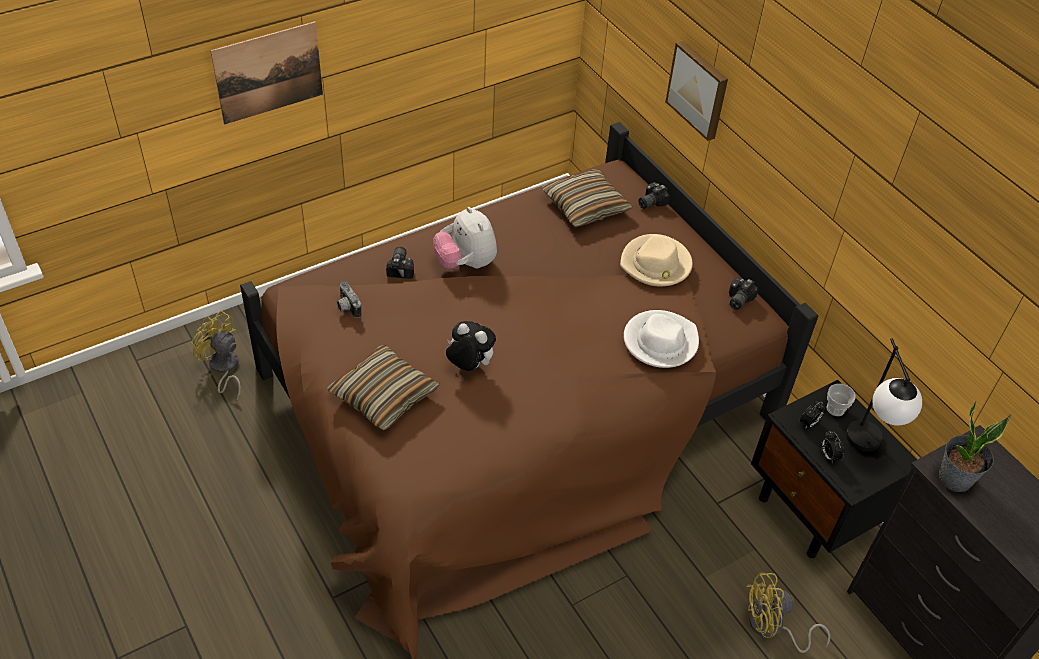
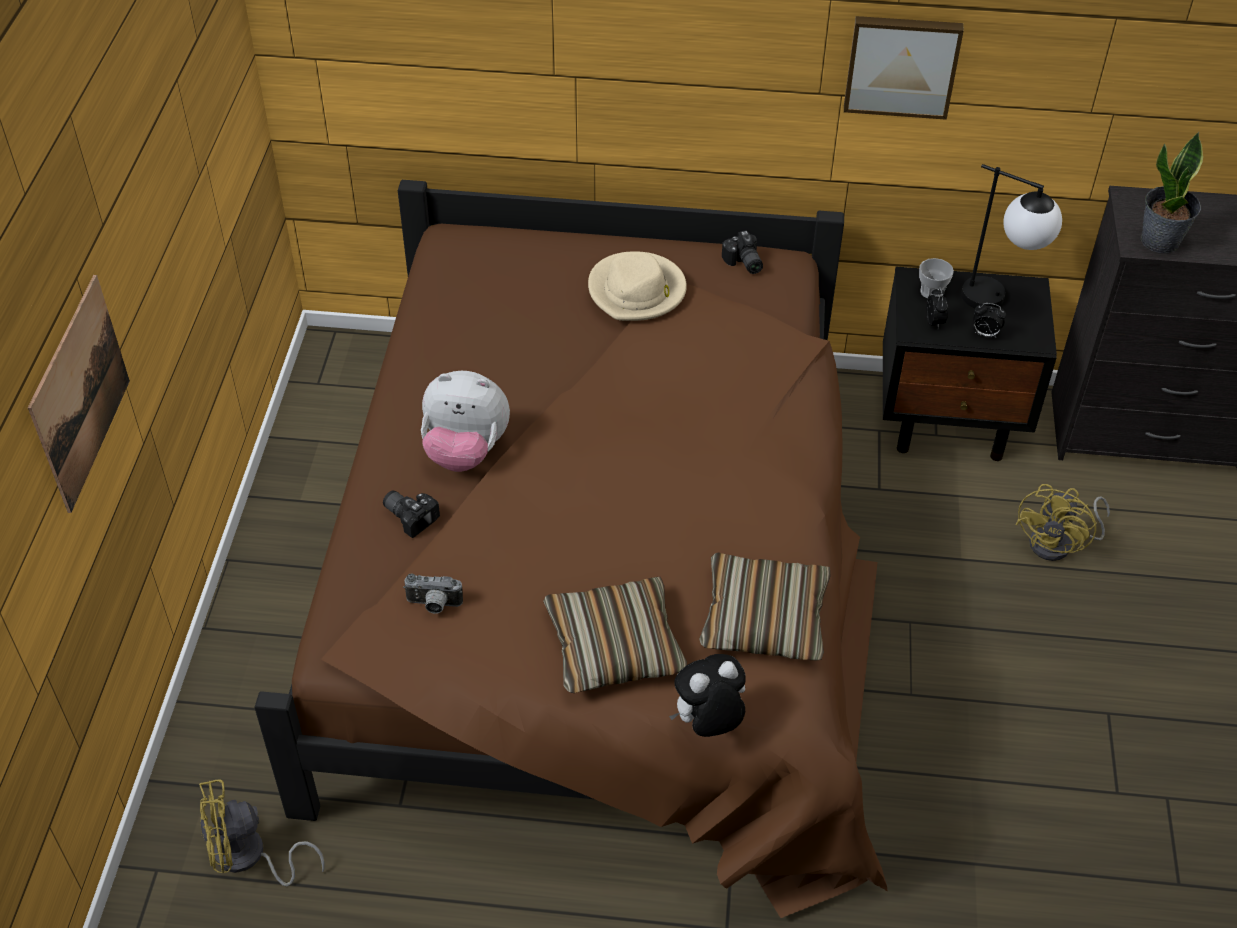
camera: 50 degrees left, 0 degrees up
plush toy [446,321,496,371] -> plush toy moved to [669,654,746,737]
pillow [542,169,633,228] -> pillow moved to [699,553,831,660]
white hat [624,310,699,368] -> none
camera [638,182,670,209] -> none
picture [665,41,728,141] -> picture moved to [844,16,964,120]

